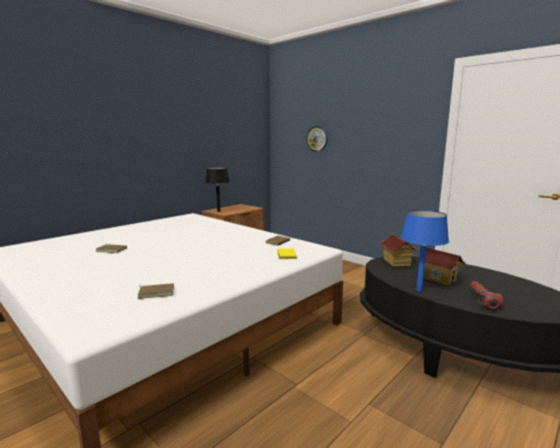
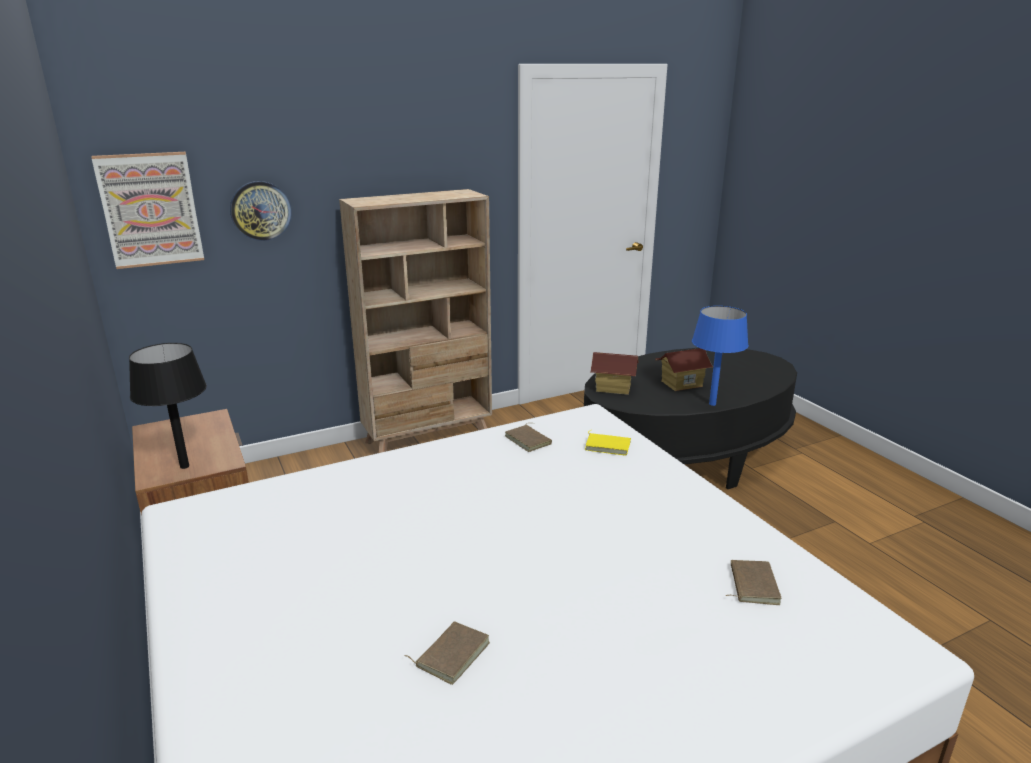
camera: 70 degrees left, 10 degrees up
flashlight [469,281,503,309] -> none
none -> picture [91,152,204,269]
none -> beige bookcase [339,189,492,453]

